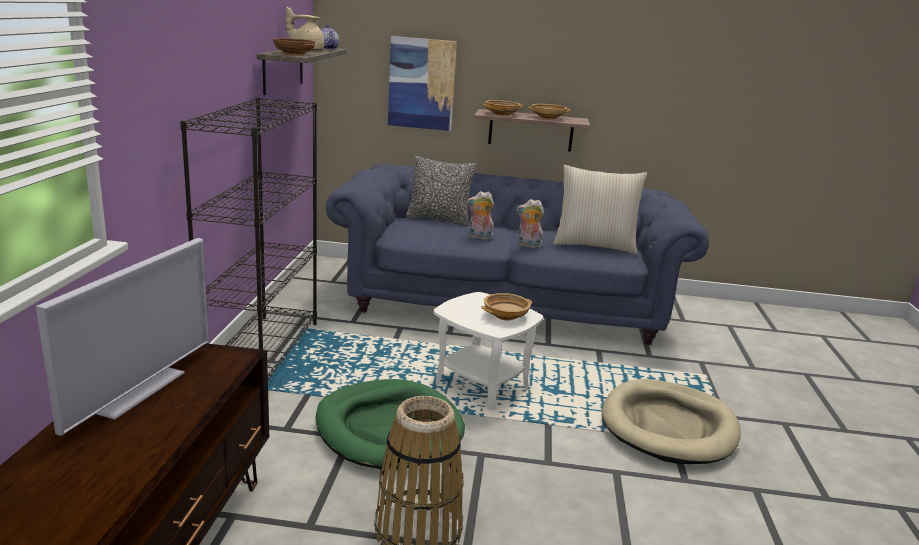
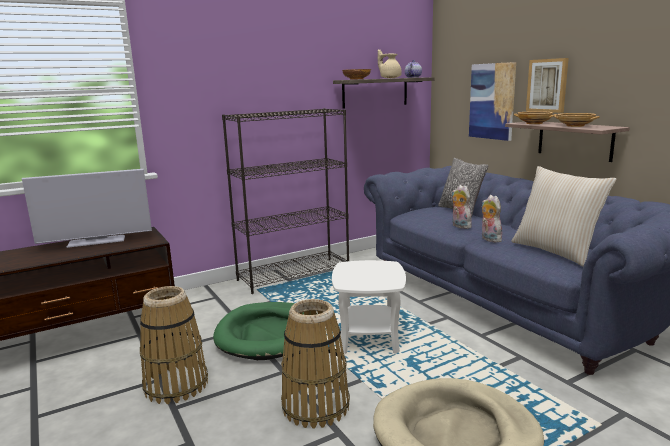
camera: 55 degrees right, 5 degrees down
beige bowl [481,293,532,321] -> none
none -> basket [281,299,350,429]
none -> picture [526,58,569,113]

